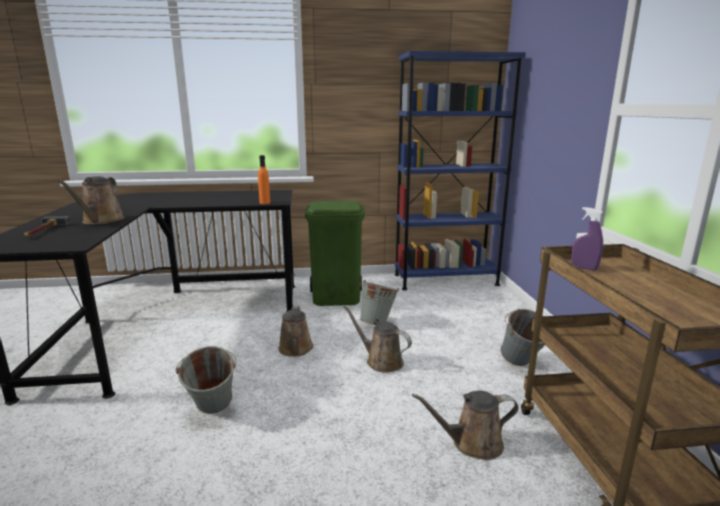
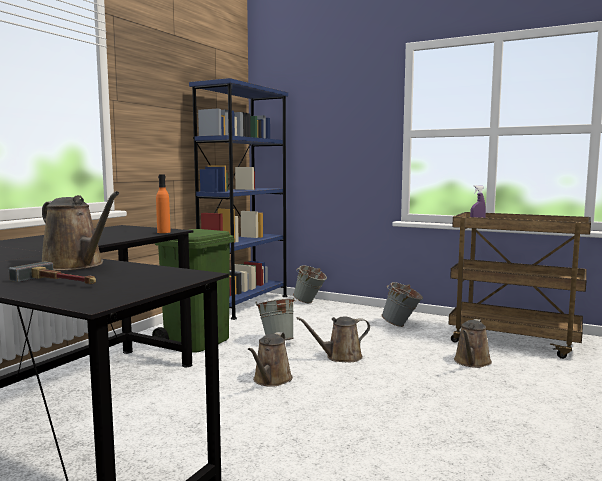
camera: 55 degrees left, 10 degrees down
grey bucket [176,346,236,414] -> grey bucket moved to [293,265,327,303]
brown watering can [278,306,313,357] -> brown watering can turned 75 degrees clockwise [248,332,293,387]

